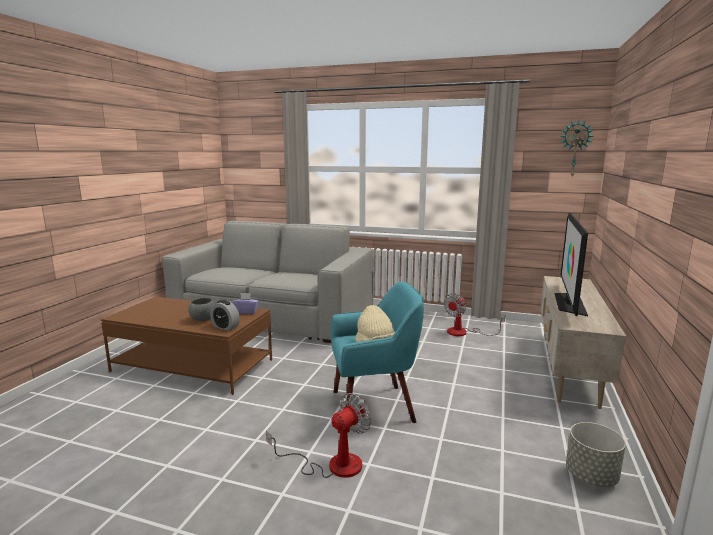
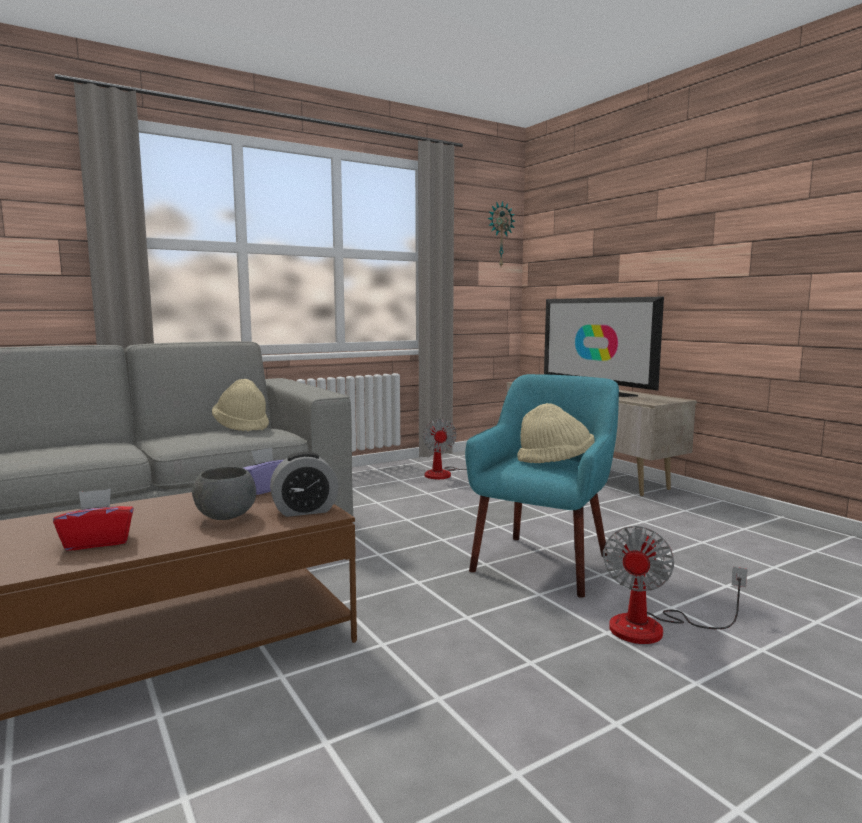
camera: 50 degrees left, 5 degrees down
fan [266,393,372,478] -> fan turned 150 degrees counterclockwise [603,526,748,644]
grey planter [566,422,626,487] -> none
none -> red tissue box [53,489,134,551]
none -> beige hat [212,379,269,432]

